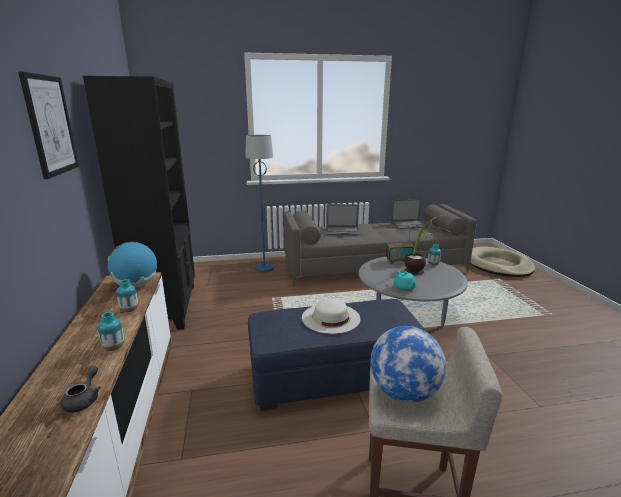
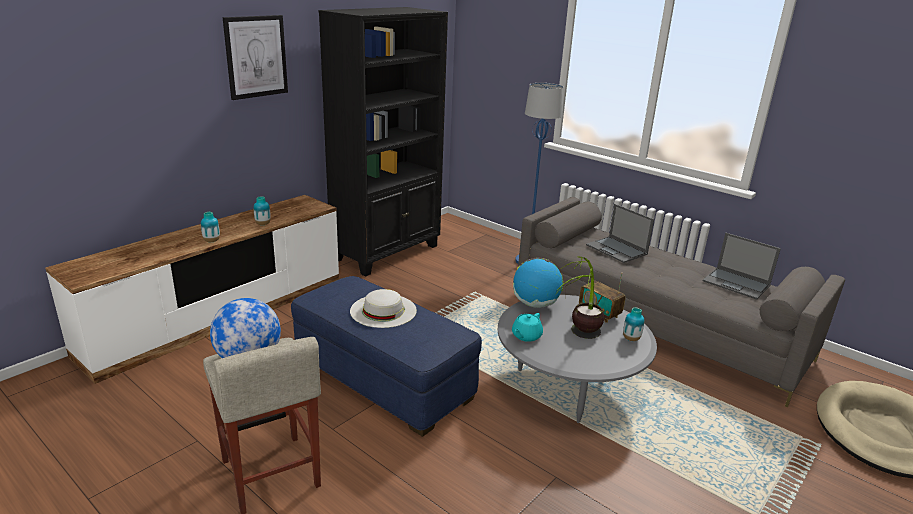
camera: 50 degrees right, 5 degrees up
grey teapot [61,366,101,413] -> none
globe [108,242,157,287] -> globe moved to [513,258,564,308]

